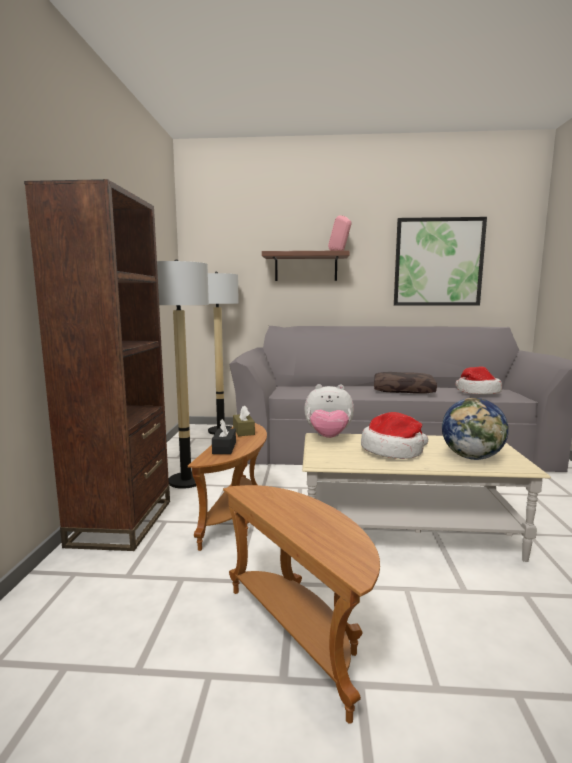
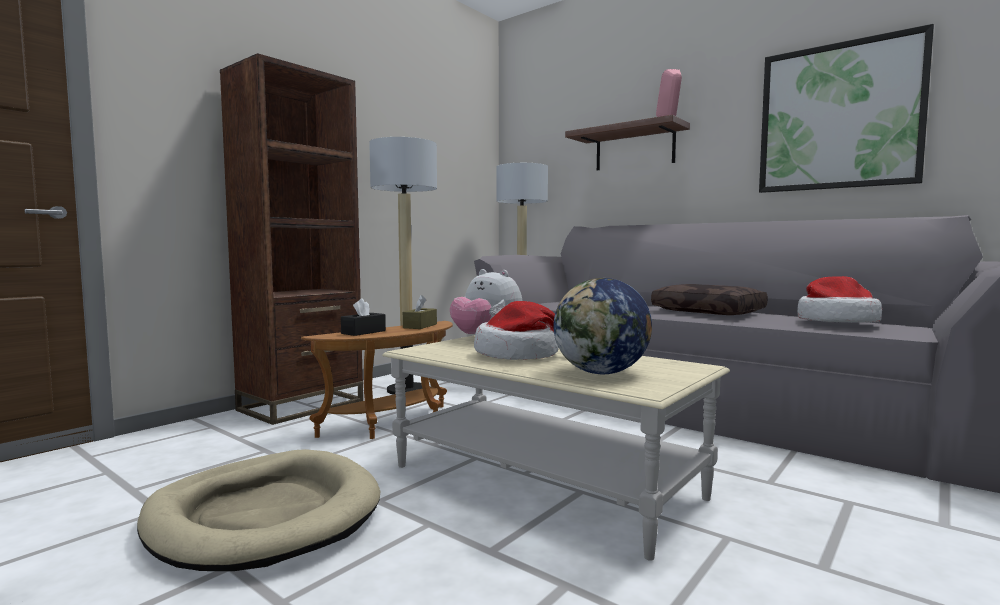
camera: 35 degrees right, 5 degrees down
brown side table [223,485,380,724] -> beige dog bed [137,449,381,571]

